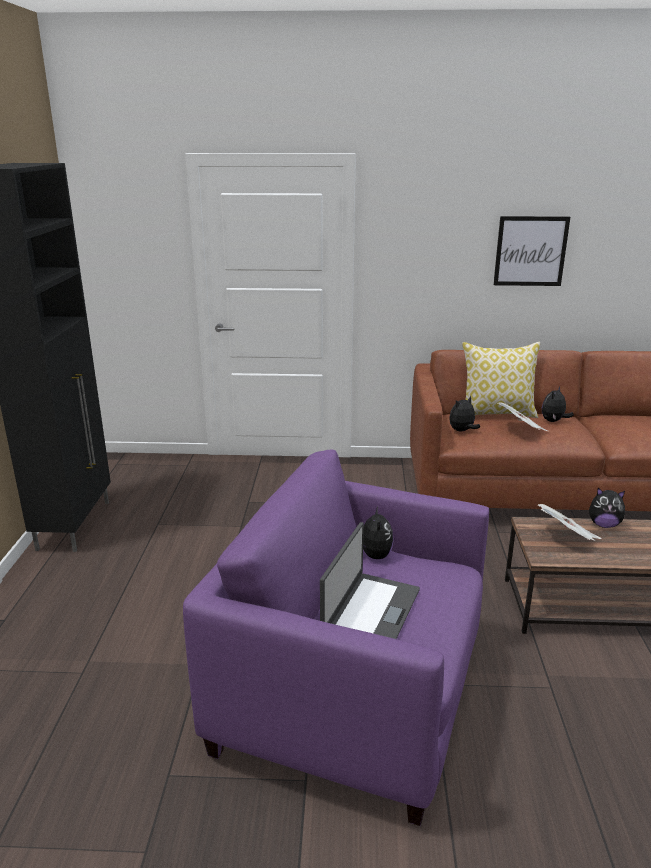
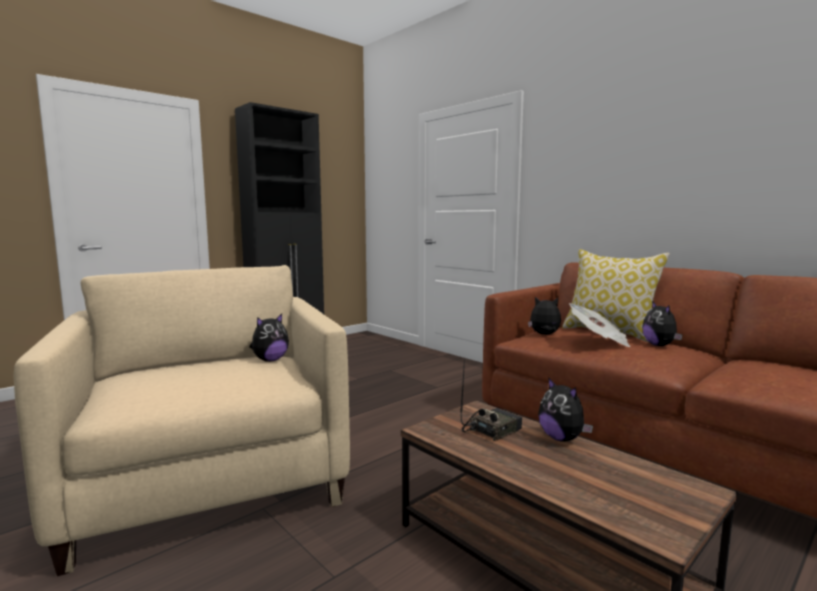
camera: 45 degrees right, 15 degrees down
purple armchair [183,449,489,826] -> beige armchair [14,265,350,576]
laptop [320,522,420,639] -> none
picture [493,216,570,286] -> none
newspaper [538,504,602,541] -> radio [460,359,522,441]
plush toy [542,386,574,422] -> plush toy turned 90 degrees counterclockwise [642,301,682,346]

